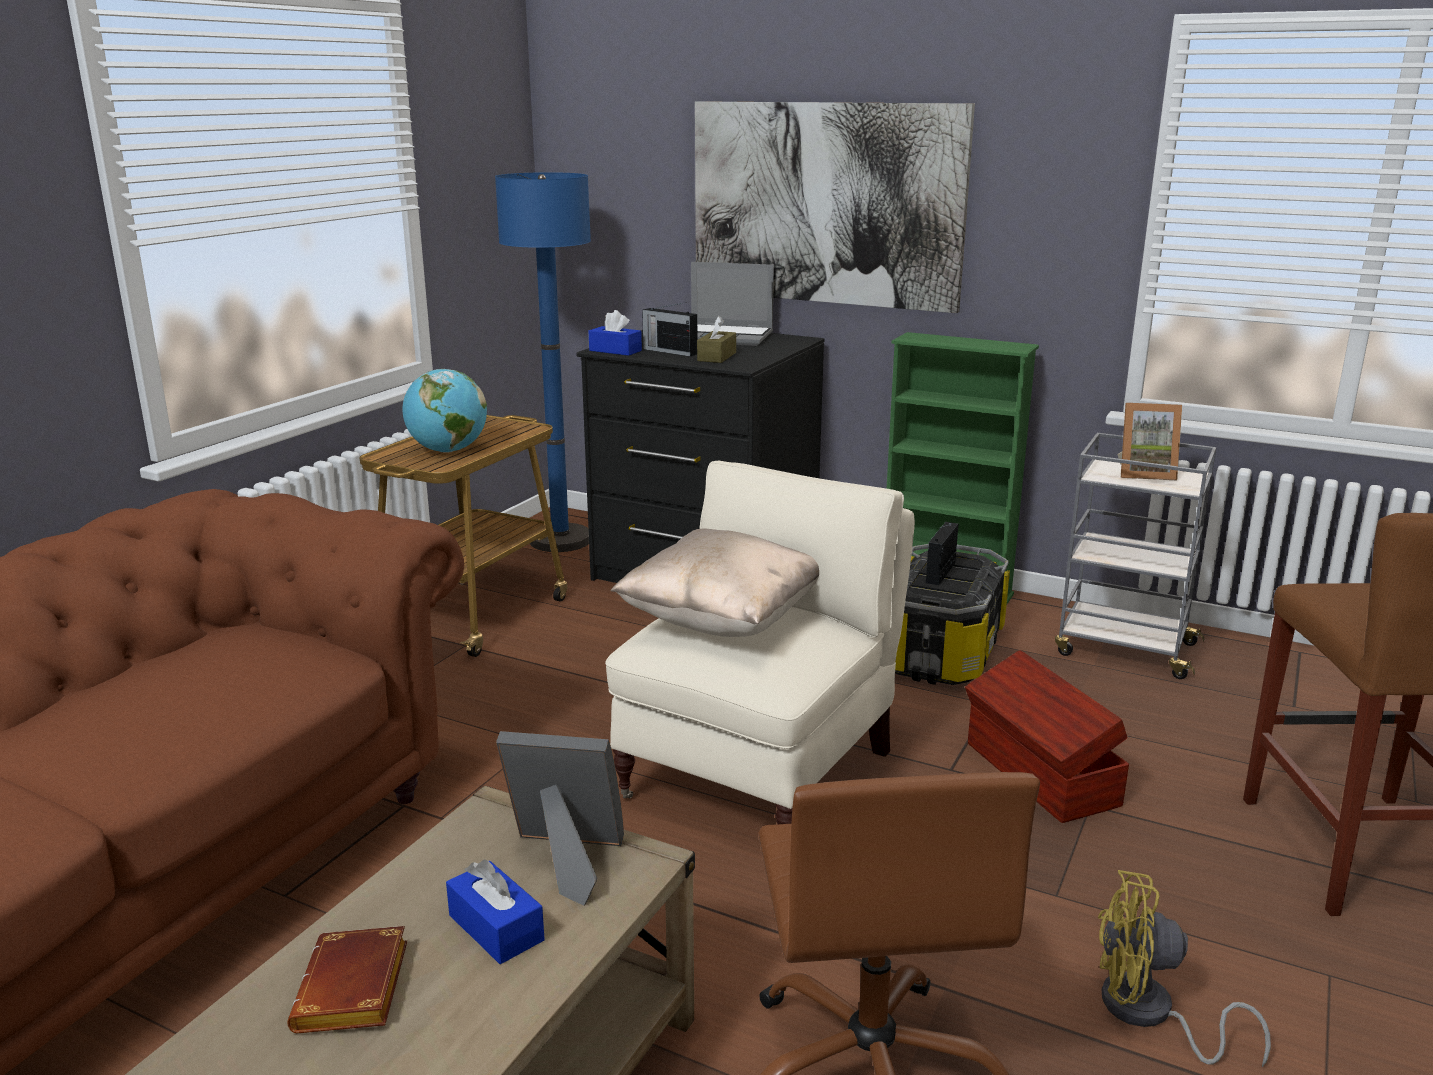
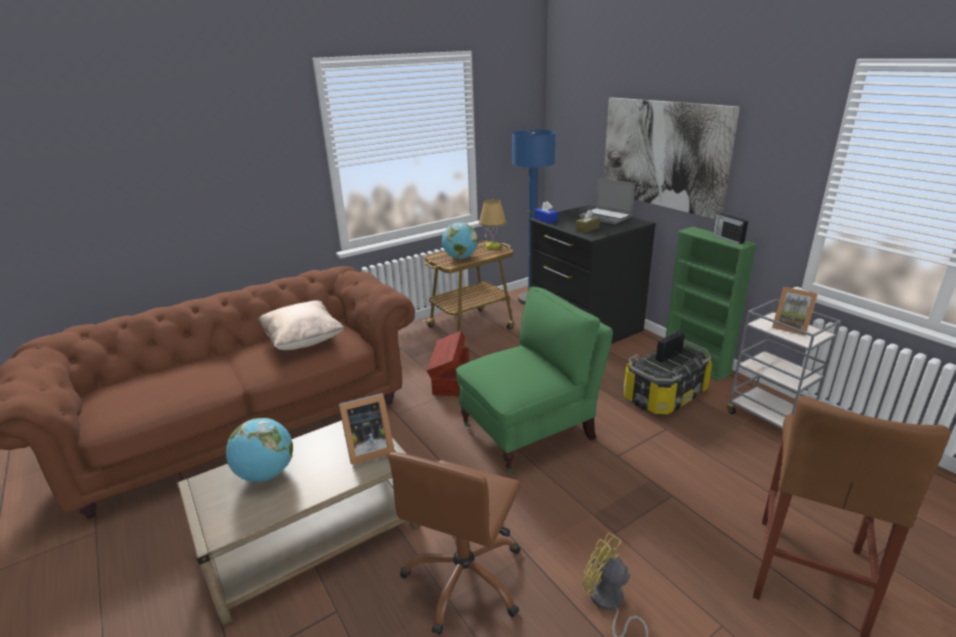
camera: 30 degrees right, 5 degrees up
brown book [287,926,407,1033] -> globe [226,418,293,482]
blue tissue box [446,860,545,964] -> none
picture frame [496,731,624,906] -> picture frame turned 120 degrees clockwise [339,393,394,465]
beige armchair [605,461,915,824] -> green armchair [456,287,613,473]
beige pillow [610,529,819,637] -> beige pillow moved to [258,300,344,350]
radio [642,302,697,356] -> radio moved to [713,213,748,244]
brown storage box [965,650,1129,823] -> brown storage box moved to [426,331,469,396]
none -> table lamp [479,200,506,249]

